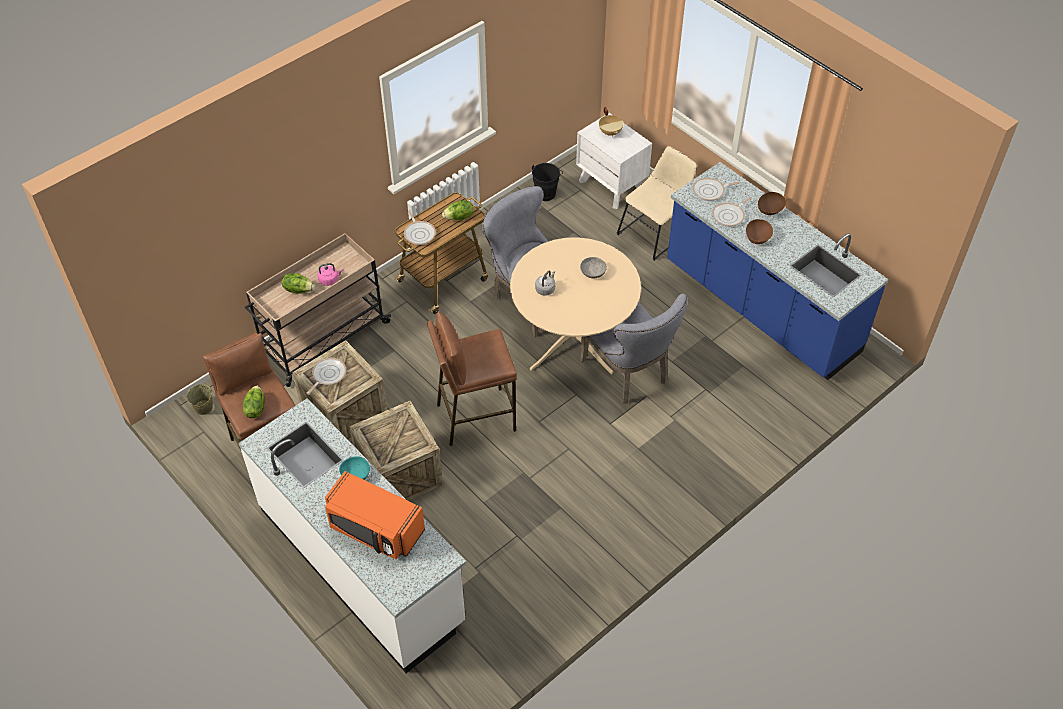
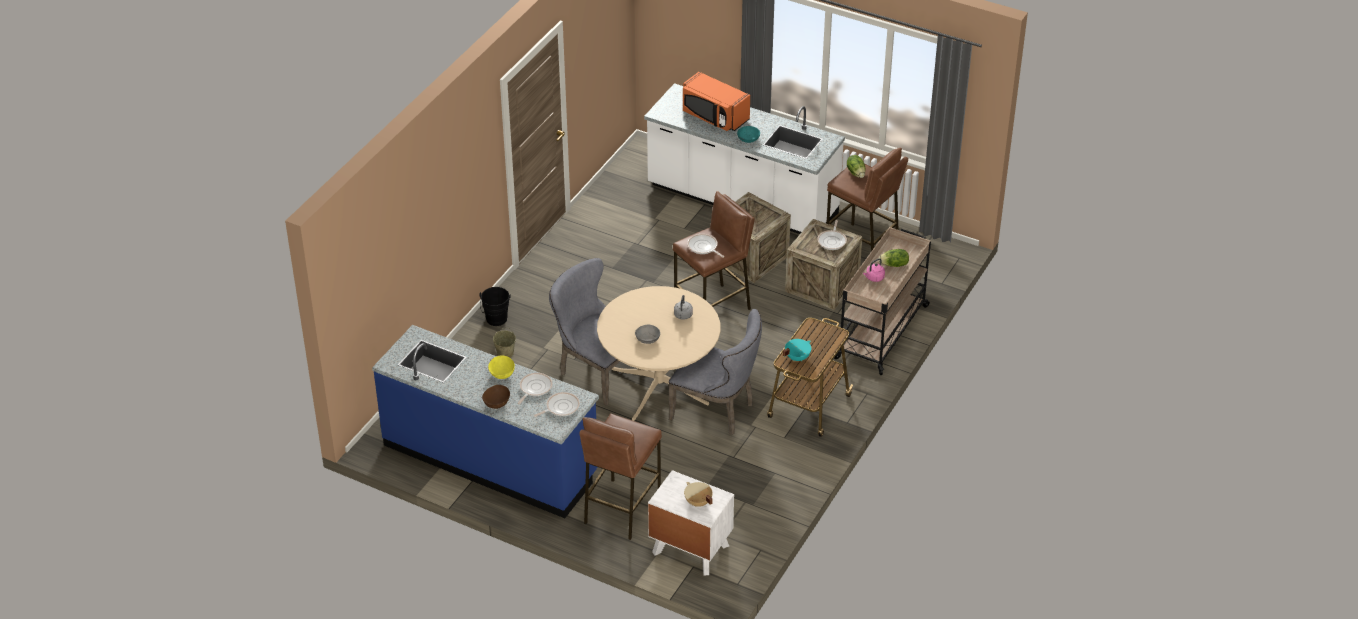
camera: 160 degrees right, 10 degrees down
beige bucket [186,384,213,415] -> beige bucket moved to [493,328,516,358]
orange microwave [325,471,425,559] -> orange microwave turned 150 degrees counterclockwise [683,72,750,131]
frying pan [404,210,436,245] -> frying pan moved to [687,234,724,258]
lettuce [442,200,474,220] -> turquoise cooking pot [783,339,812,361]
black bucket [532,163,561,201] -> black bucket moved to [479,287,511,326]
beige chair [617,146,697,261] -> brown stool [579,413,662,540]
brown bowl [746,219,773,244] -> yellow bowl [488,355,515,379]

